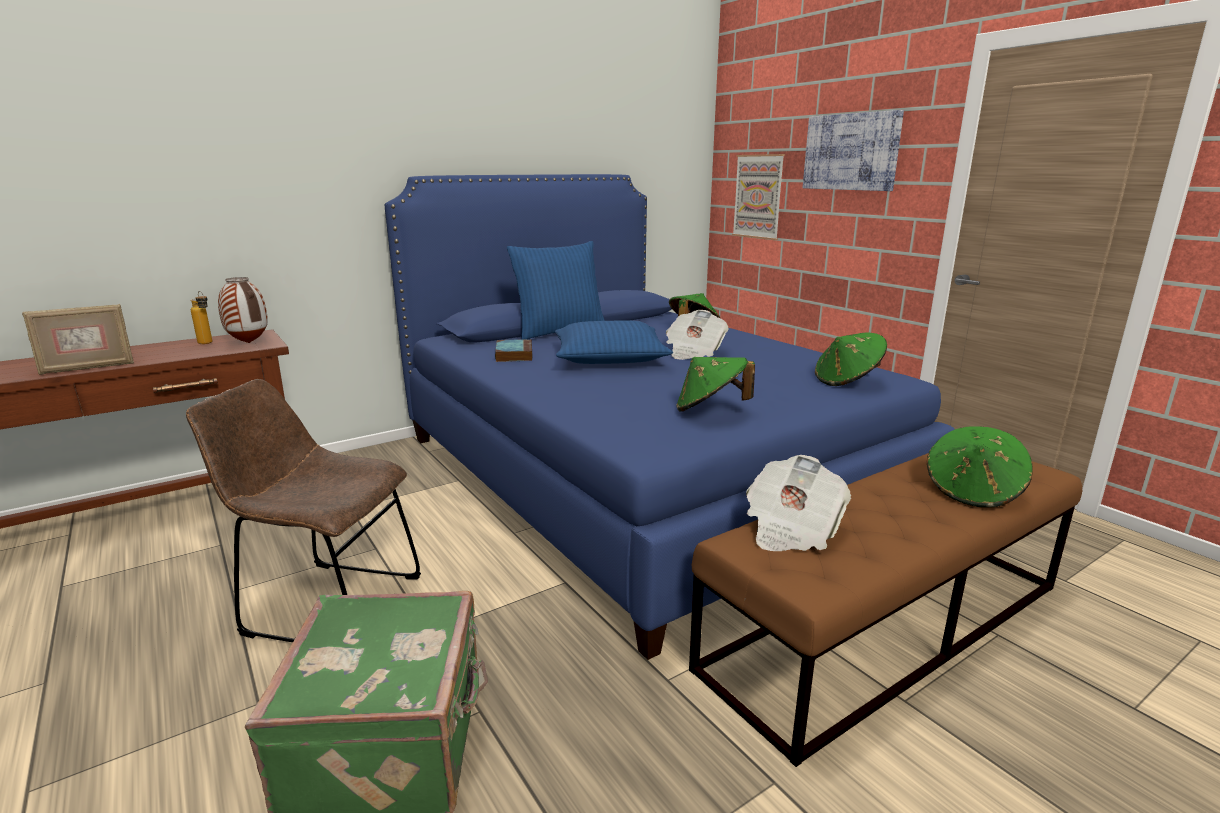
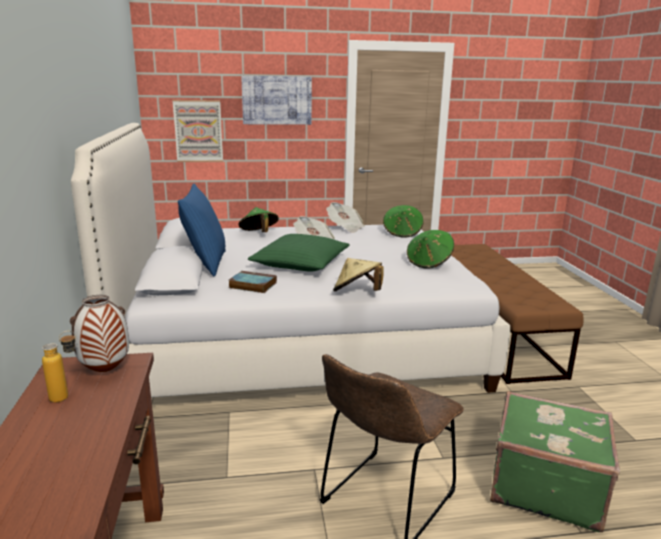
camera: 65 degrees left, 0 degrees up
picture frame [22,304,134,375] -> none
blue bed [385,174,955,660] -> white bed [71,123,510,397]
blue pillow [555,320,673,364] -> green pillow [248,234,350,272]
newspaper [746,455,851,551] -> newspaper moved to [326,202,365,233]
green hat [927,426,1033,508] -> none
none -> beige hat [333,258,384,292]

